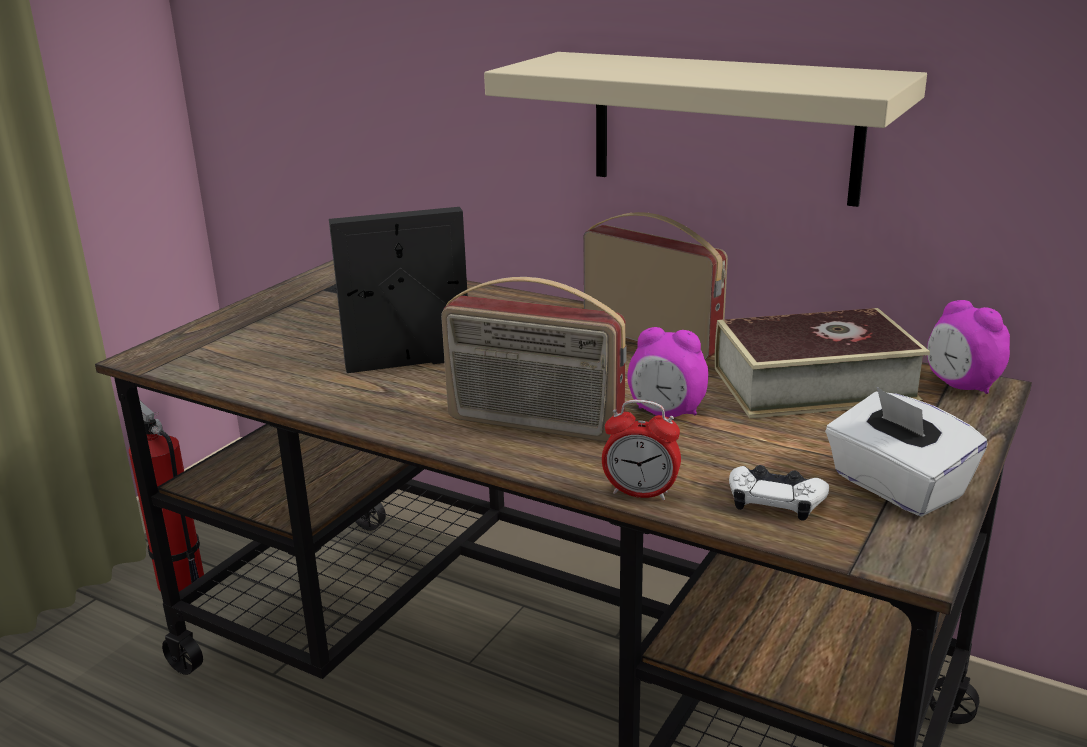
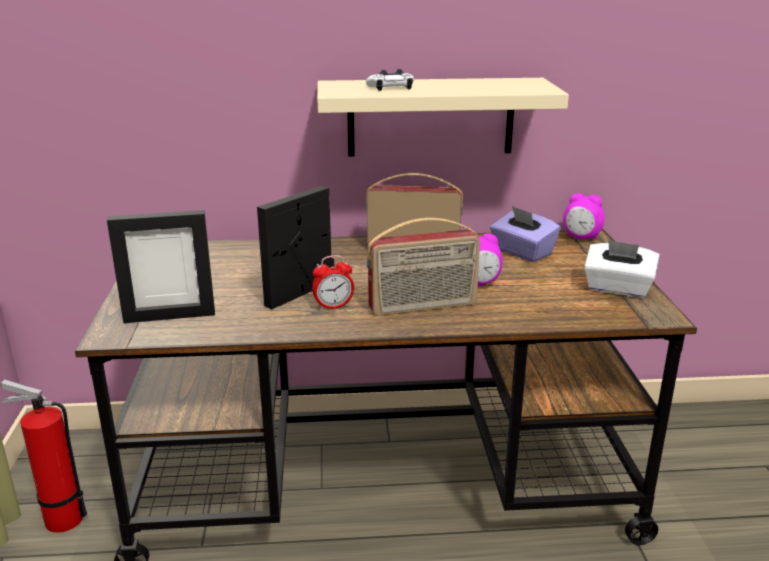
camera: 35 degrees left, 0 degrees up
alarm clock [602,400,681,500] -> alarm clock moved to [312,255,354,310]
book [715,308,930,418] -> purple tissue box [490,206,561,262]
white game controller [729,465,829,521] -> white game controller moved to [366,69,414,91]
none -> picture frame [107,210,215,323]

